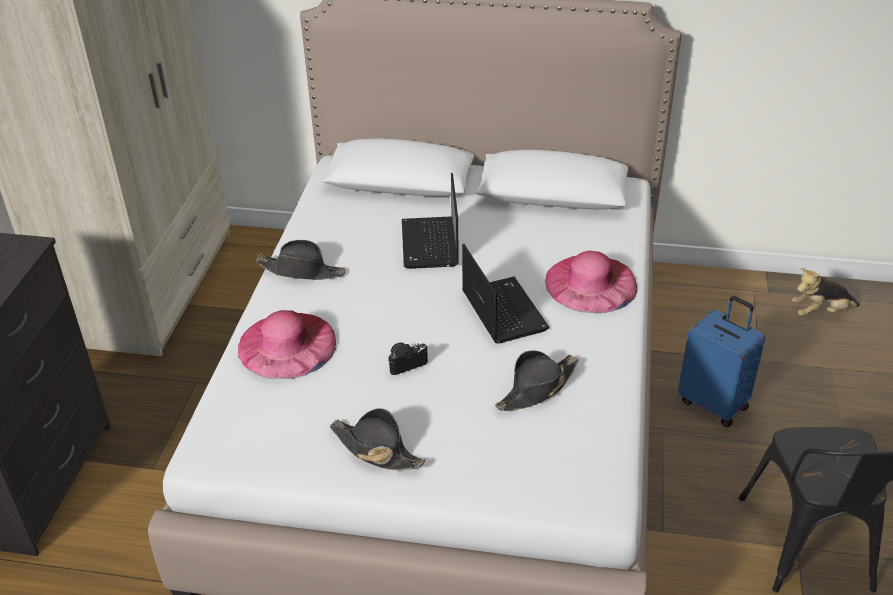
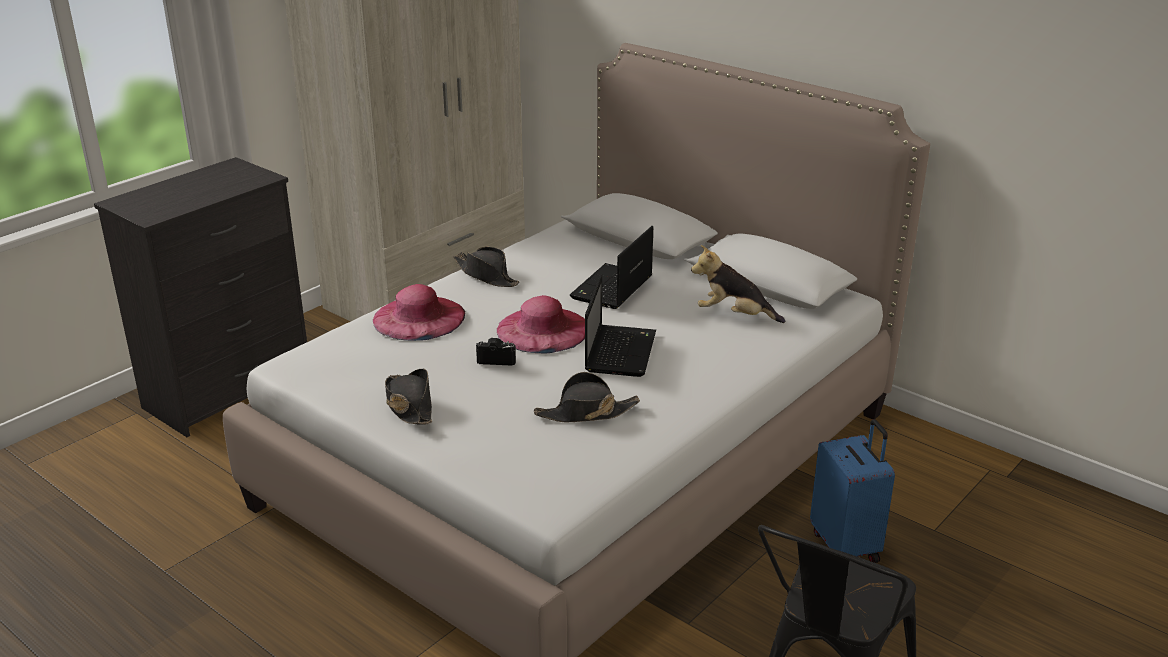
camera: 30 degrees right, 10 degrees down
pink hat [545,251,638,313] -> pink hat moved to [497,295,585,354]
plush toy [792,268,860,316] -> plush toy moved to [691,245,785,323]

